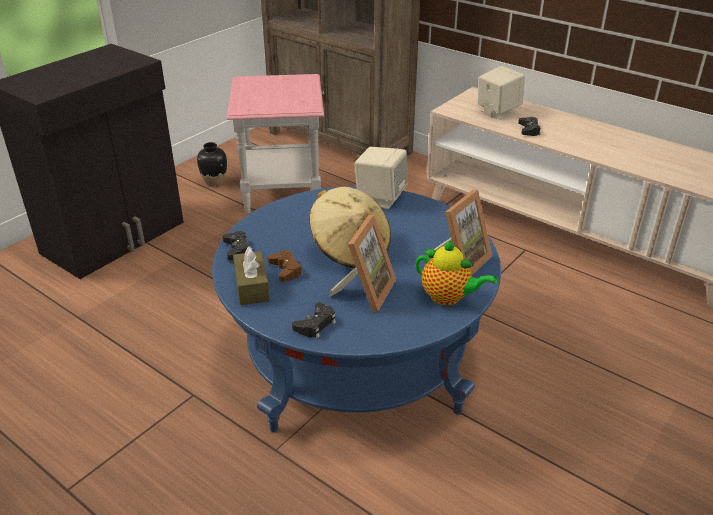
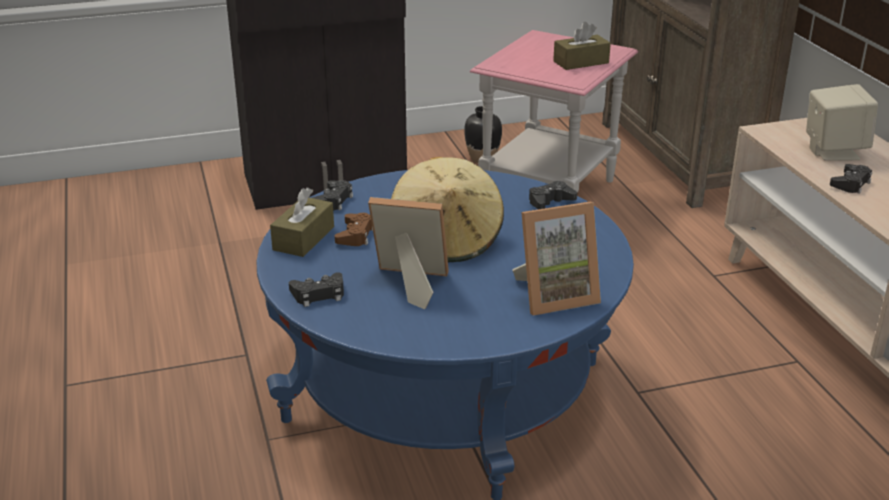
camera: 35 degrees right, 5 degrees down
picture frame [329,214,396,312] -> picture frame turned 135 degrees counterclockwise [368,197,449,309]
beige speaker [355,147,408,209] -> black game controller [529,181,577,209]
teapot [415,240,498,306] -> none
none -> brown tissue box [553,22,611,70]

